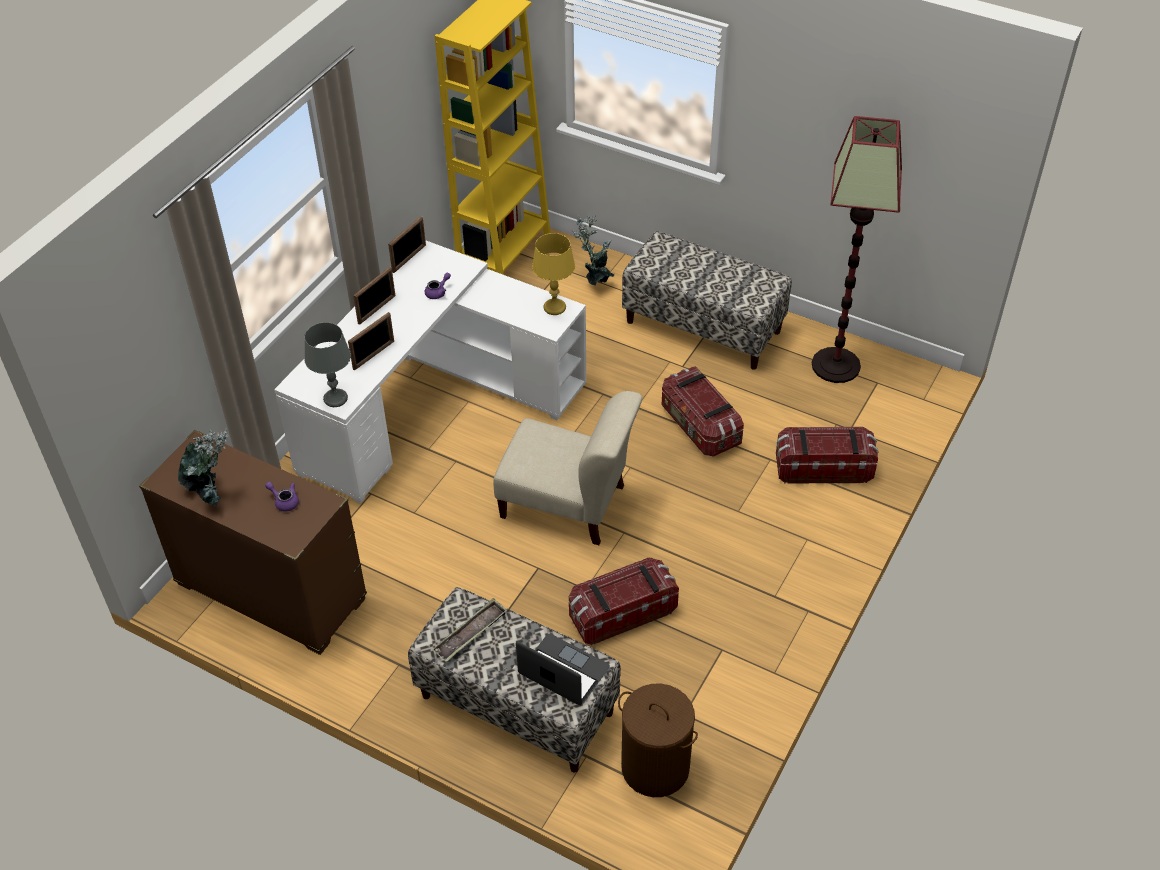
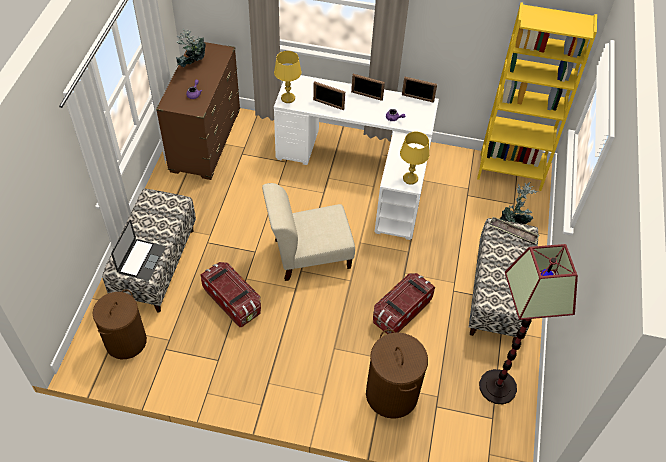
camera: 70 degrees right, 5 degrees up
grey table lamp [304,322,351,407] -> yellow table lamp [274,51,301,103]
tray [432,598,507,662] -> tray moved to [489,217,539,245]
beige chair [493,391,642,545] -> beige chair turned 75 degrees clockwise [262,183,355,281]
storage box [776,427,879,484] -> brown laundry basket [366,329,428,419]

